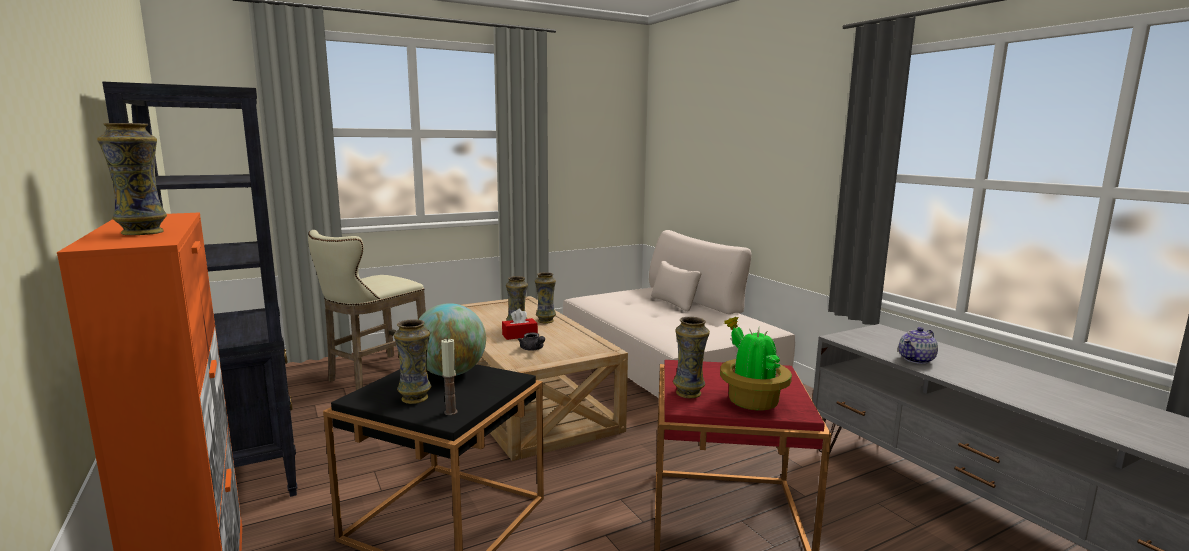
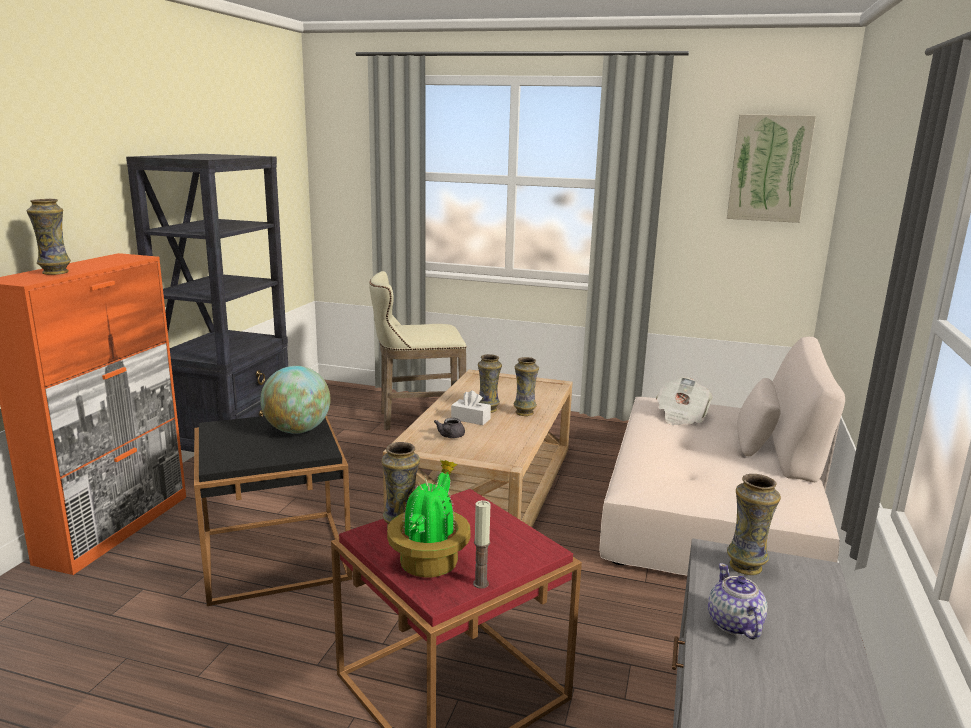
camera: 45 degrees right, 5 degrees up
vase [394,319,431,404] -> vase moved to [727,474,781,575]
candle [441,338,458,415] -> candle moved to [473,500,490,589]
red tissue box [502,309,538,340] -> white tissue box [451,390,491,425]
teapot [899,327,938,364] -> teapot turned 75 degrees clockwise [708,563,768,640]
none -> newspaper [656,377,713,425]
none -> picture [727,114,816,223]

